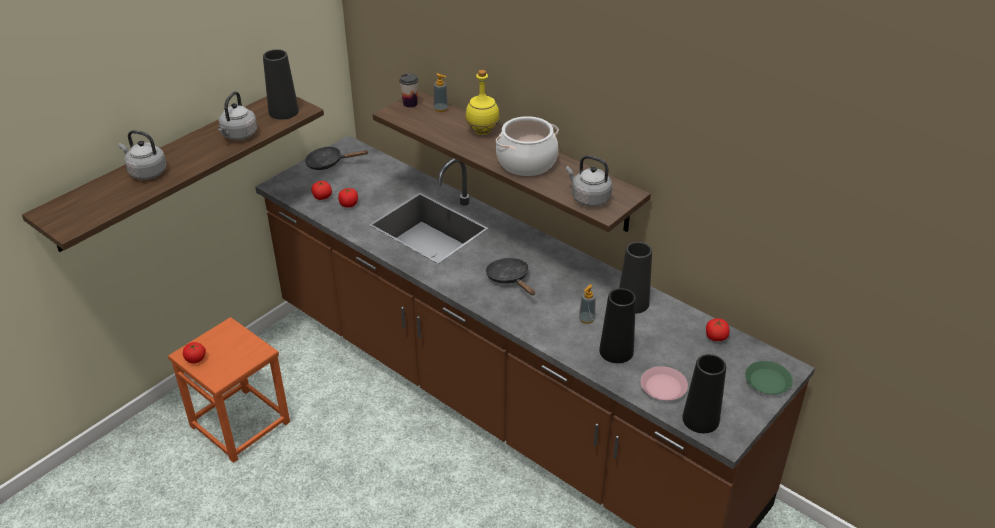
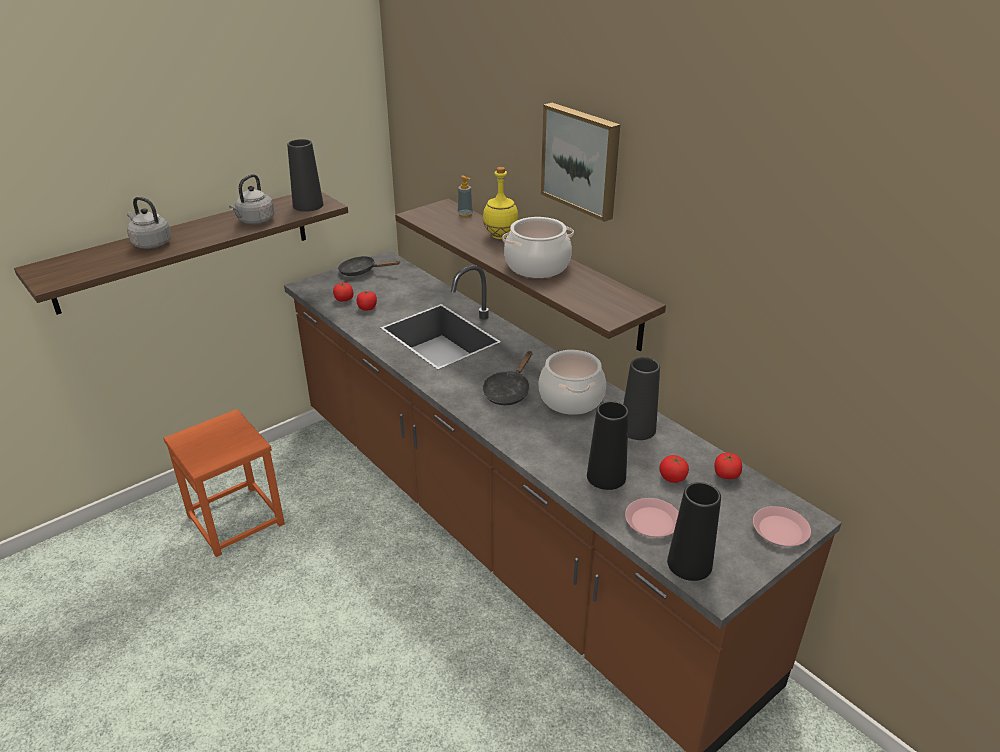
camera: 10 degrees right, 5 degrees down
tomato [183,342,206,364] -> tomato moved to [659,455,689,483]
cup [399,73,418,108] -> none
black frying pan [486,258,535,295] -> black frying pan turned 135 degrees counterclockwise [482,351,532,405]
grey kettle [566,155,612,207] -> none
soap dispenser [579,284,596,324] -> none
green plate [745,361,793,395] -> pink plate [753,506,811,546]
none -> cooking pot [539,350,606,415]
none -> picture [541,103,620,222]

